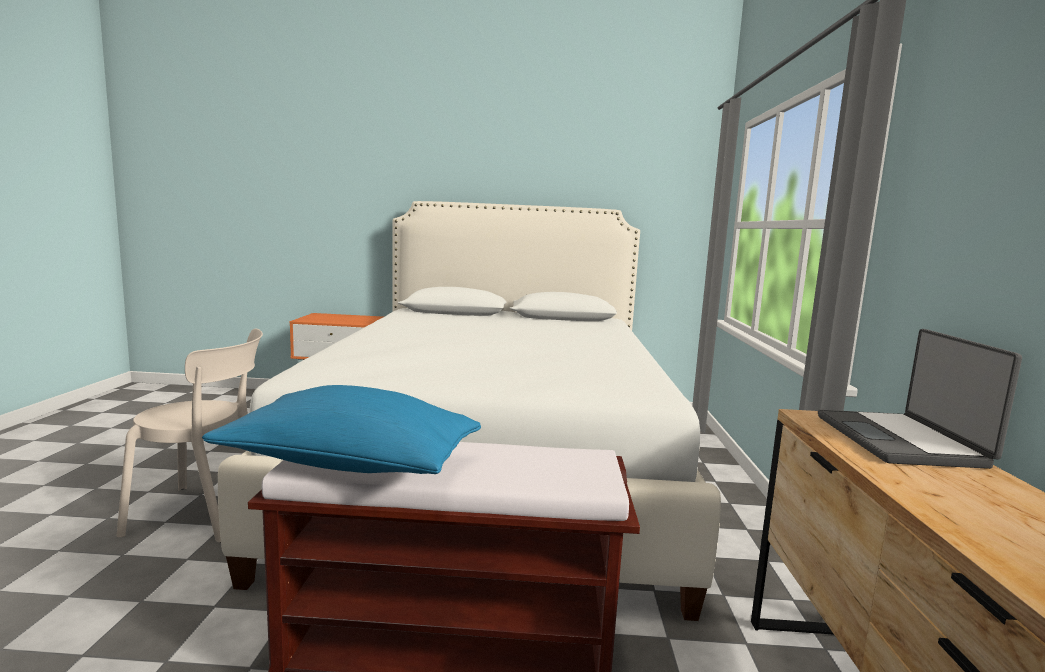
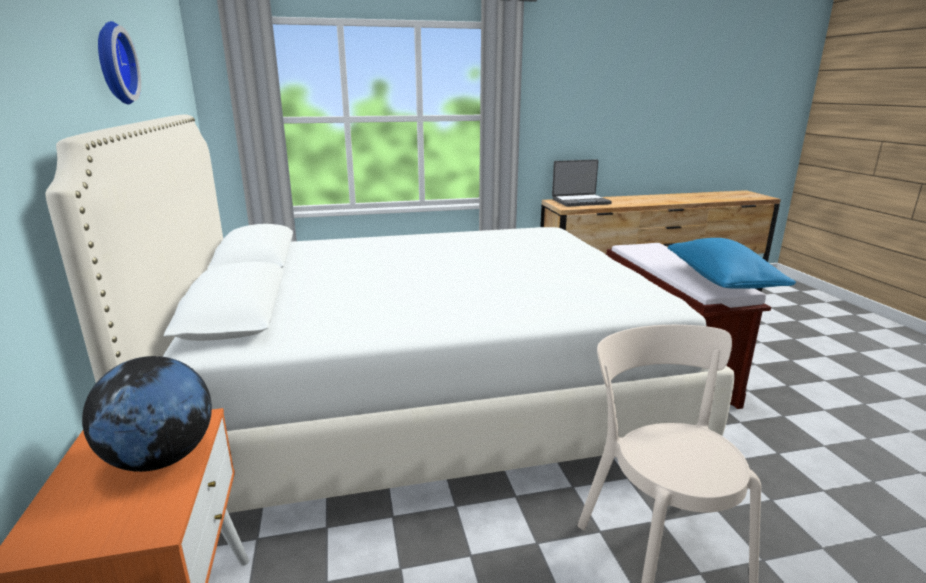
camera: 105 degrees left, 10 degrees up
none -> globe [82,356,212,472]
none -> wall clock [98,21,141,104]

